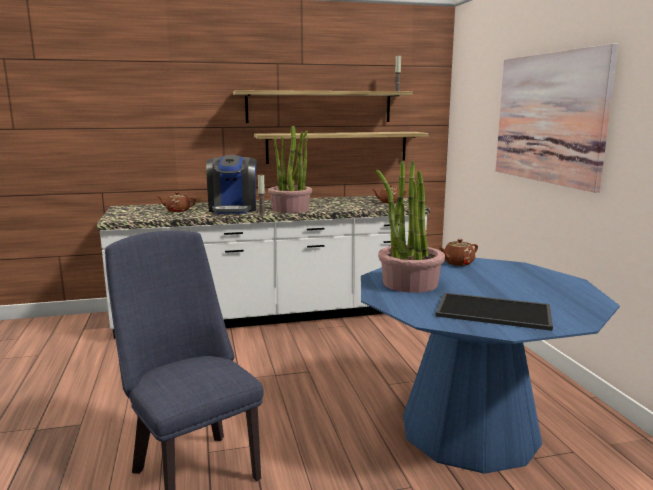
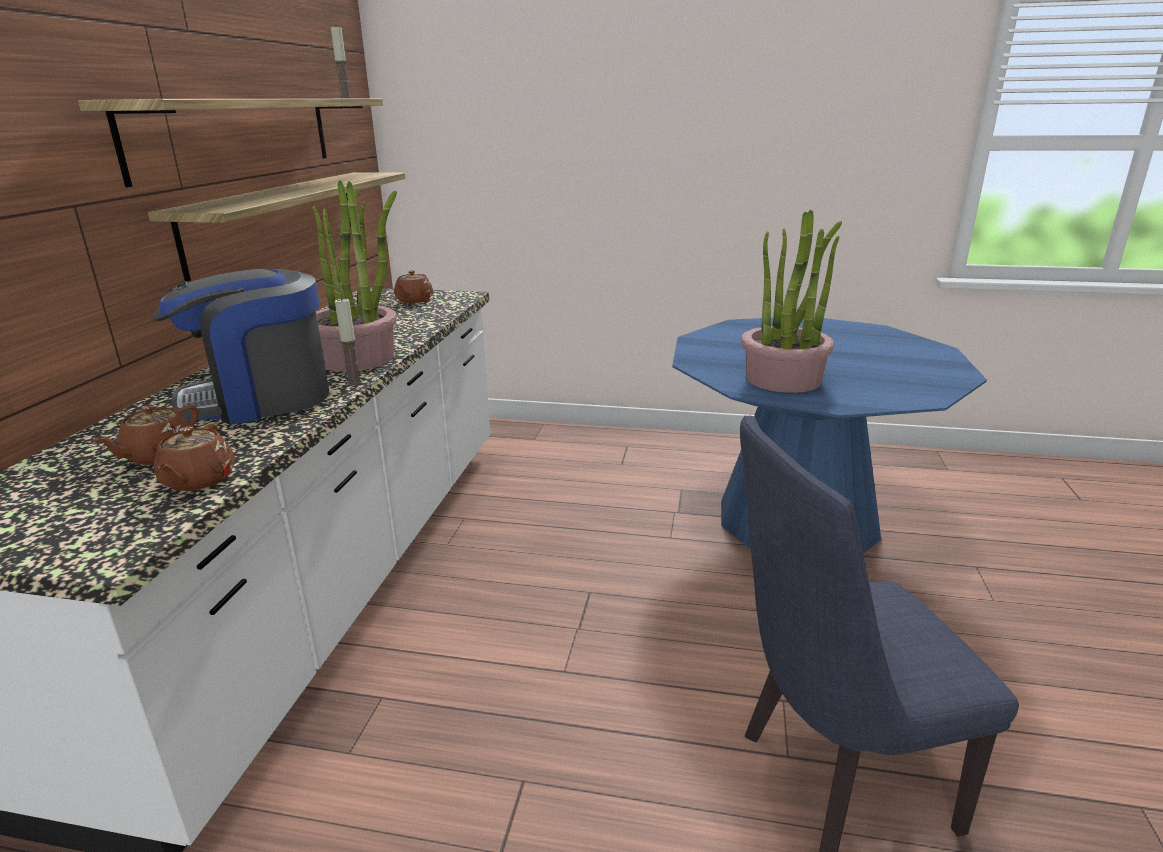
camera: 65 degrees left, 10 degrees up
coffee machine [206,155,257,214] -> coffee machine turned 135 degrees clockwise [152,269,329,425]
tray [436,293,553,331] -> none
brown teapot [438,239,478,266] -> brown teapot moved to [154,424,235,491]
picture [496,43,618,192] -> none

